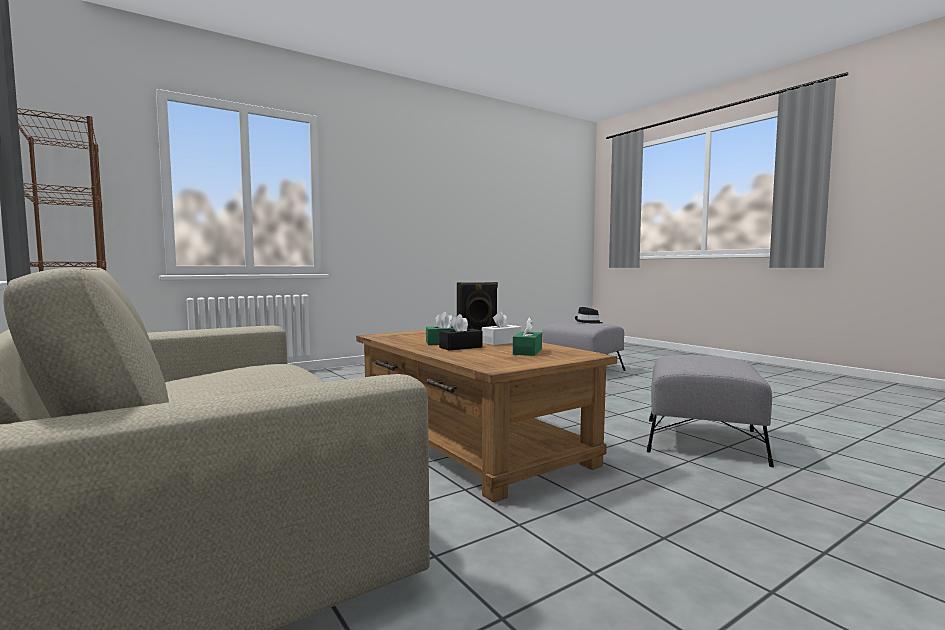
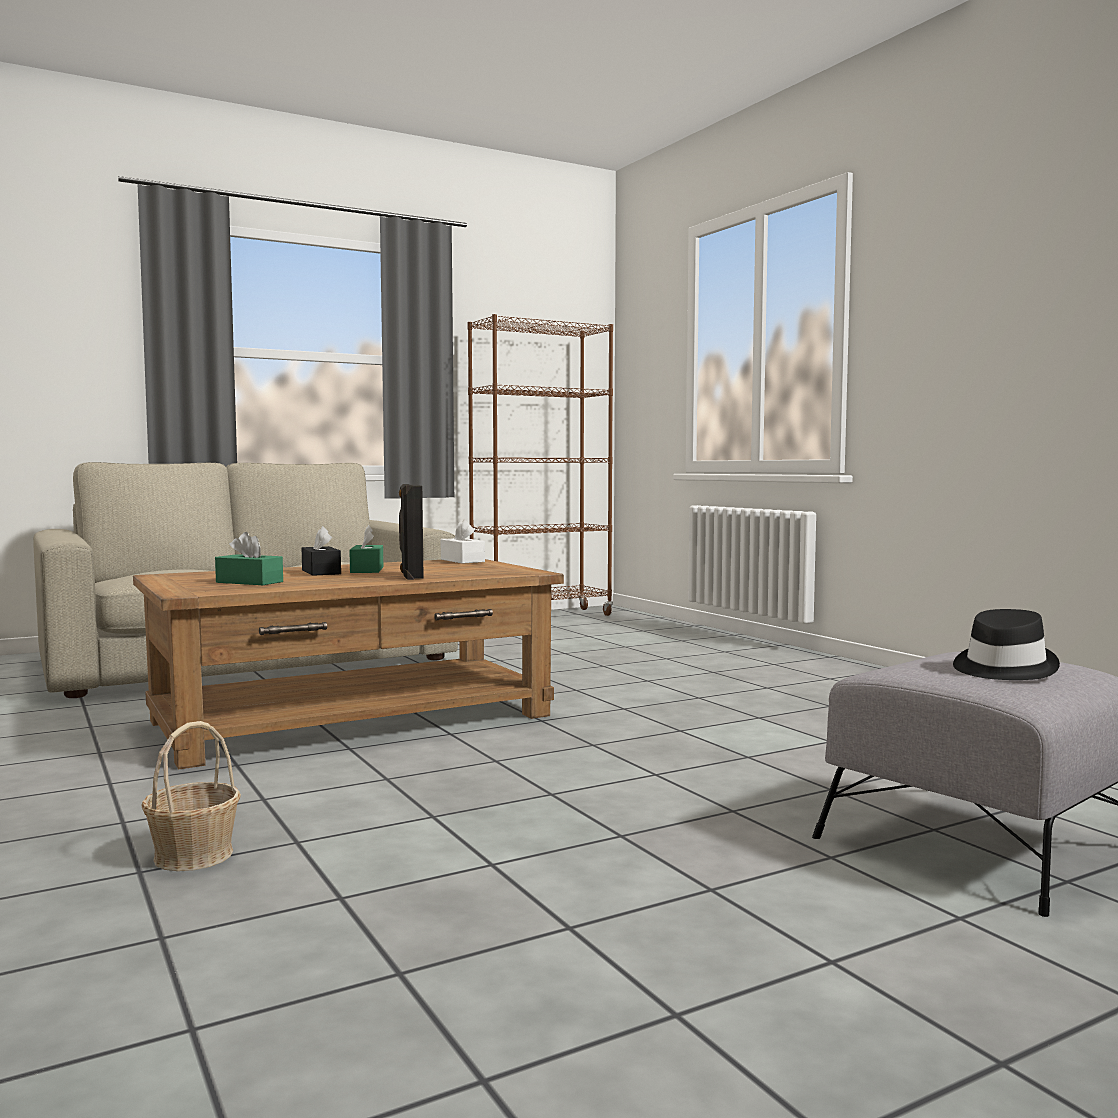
camera: 95 degrees right, 0 degrees up
white tissue box [482,312,521,345] -> white tissue box moved to [441,520,485,564]
grey ottoman [647,355,774,467] -> basket [141,721,241,871]

